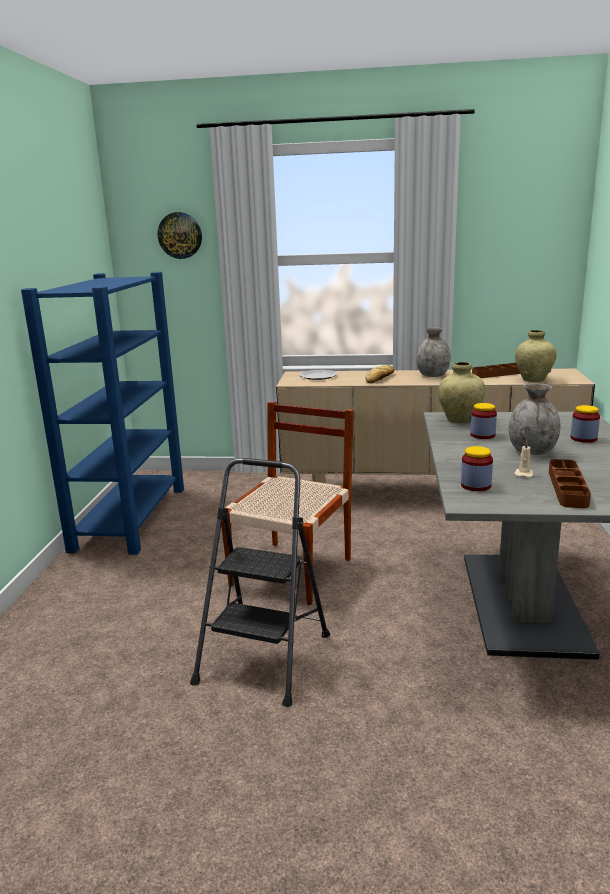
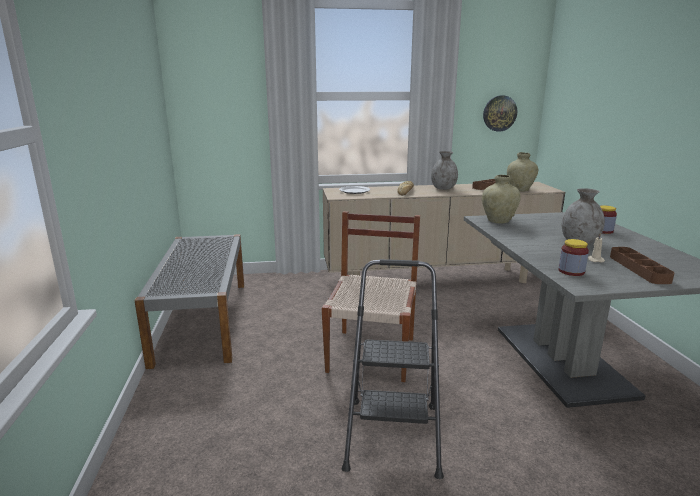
camera: 15 degrees left, 0 degrees up
blue bookcase [21,272,184,555] -> grey bench [134,234,244,369]
wall clock [158,212,202,259] -> wall clock moved to [483,95,517,132]
jar [470,403,497,439] -> none

